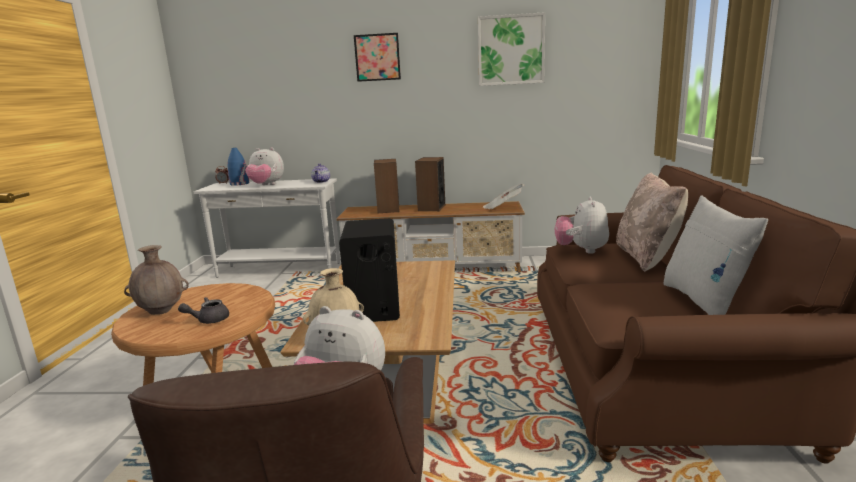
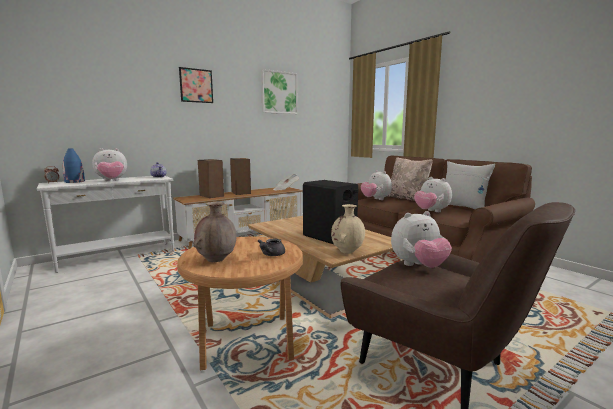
camera: 40 degrees left, 5 degrees down
none -> plush toy [414,177,452,212]

